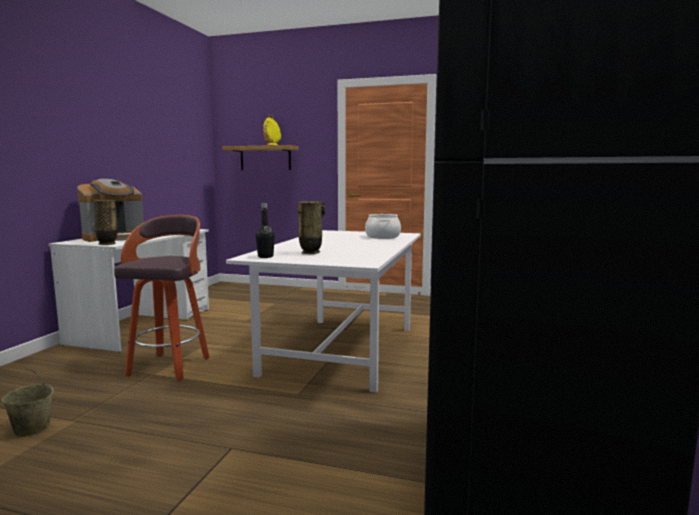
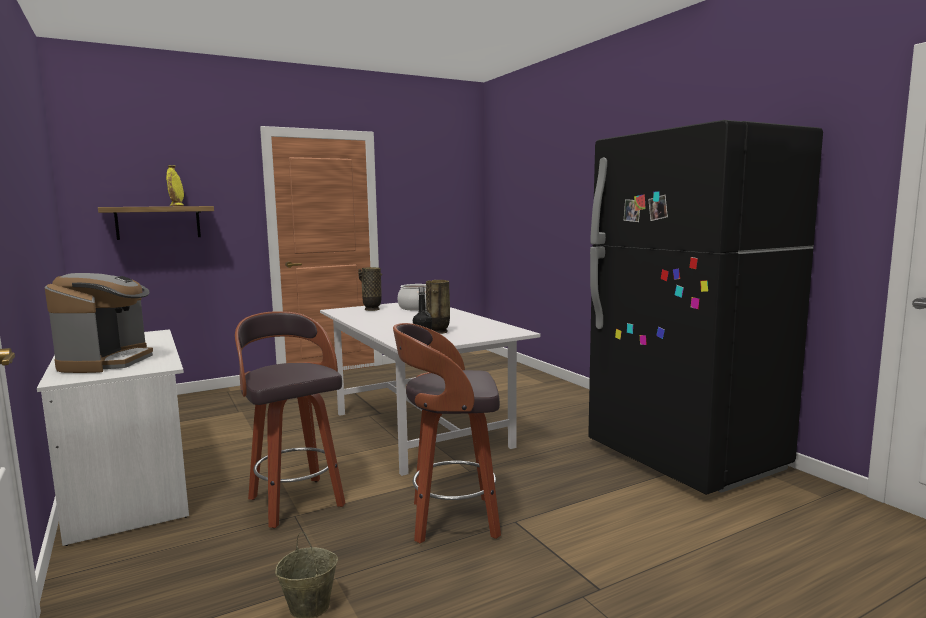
camera: 45 degrees left, 0 degrees up
vase [93,200,117,245] -> vase moved to [358,267,382,311]
none -> stool [393,323,501,543]

